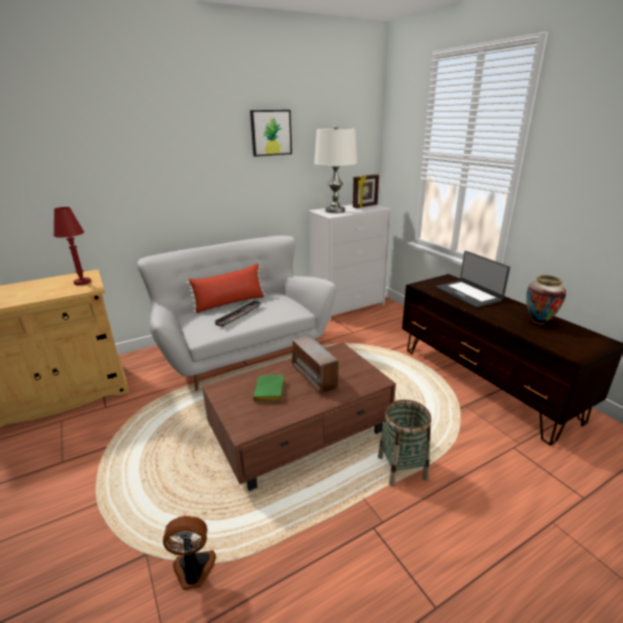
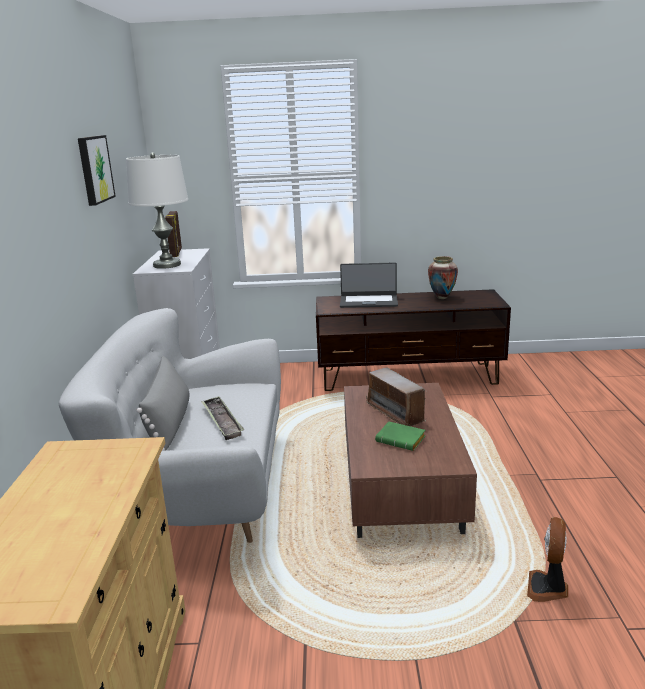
camera: 60 degrees left, 5 degrees down
red table lamp [53,207,91,285] -> none
red pillow [186,263,266,313] -> grey pillow [137,356,189,451]
radio [291,335,340,396] -> radio turned 60 degrees clockwise [366,368,427,426]
basket [378,400,431,486] -> none

